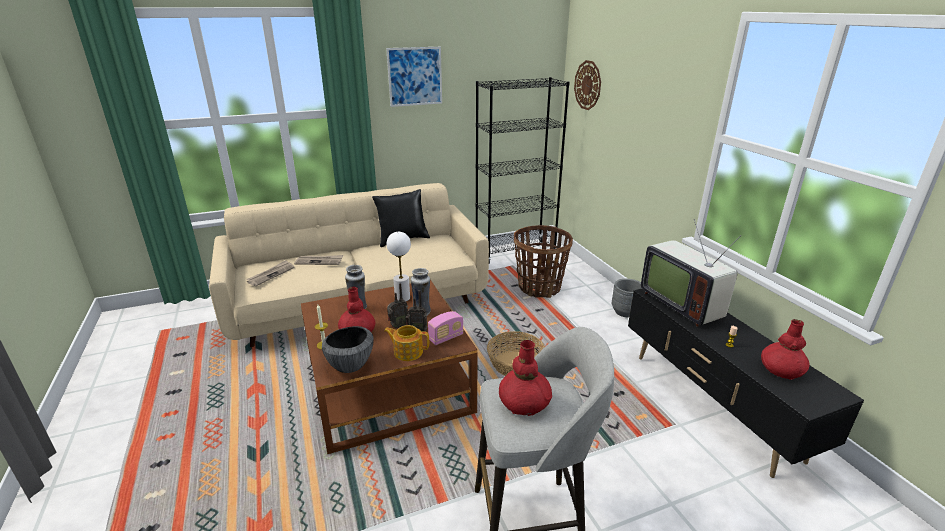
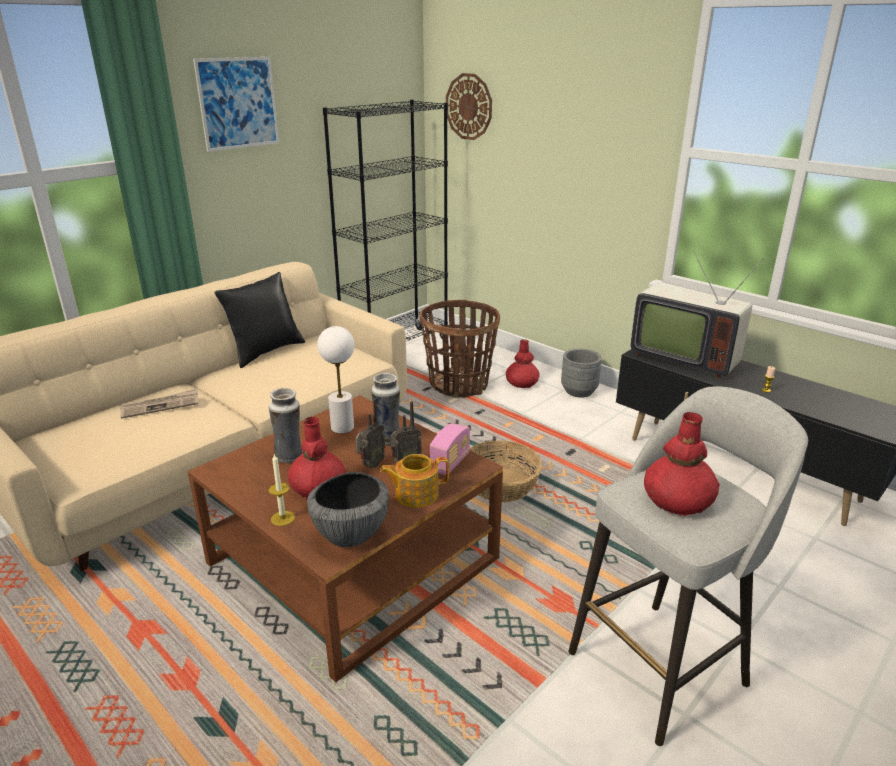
camera: 25 degrees left, 0 degrees up
newspaper [247,260,294,286] -> none
red vase [761,319,810,380] -> red vase moved to [506,339,540,388]

